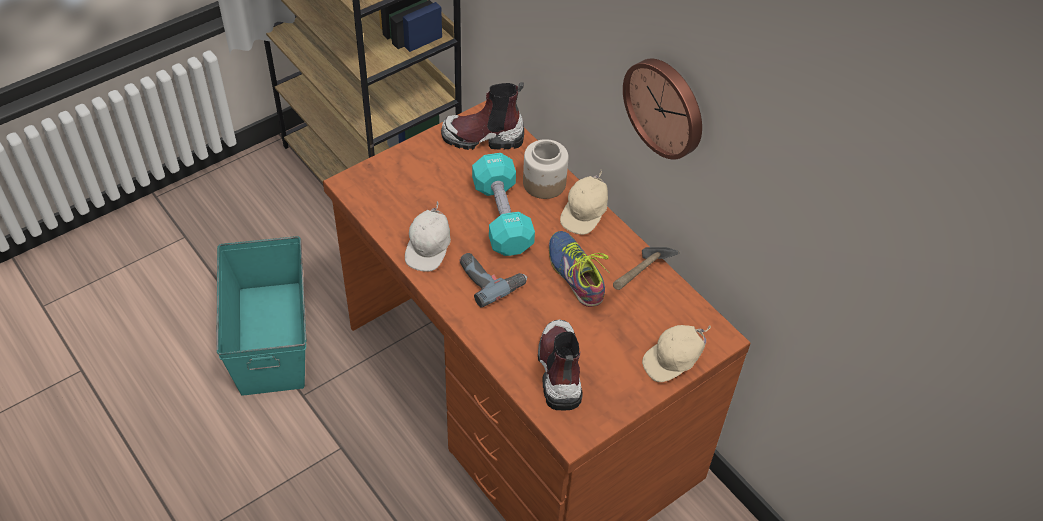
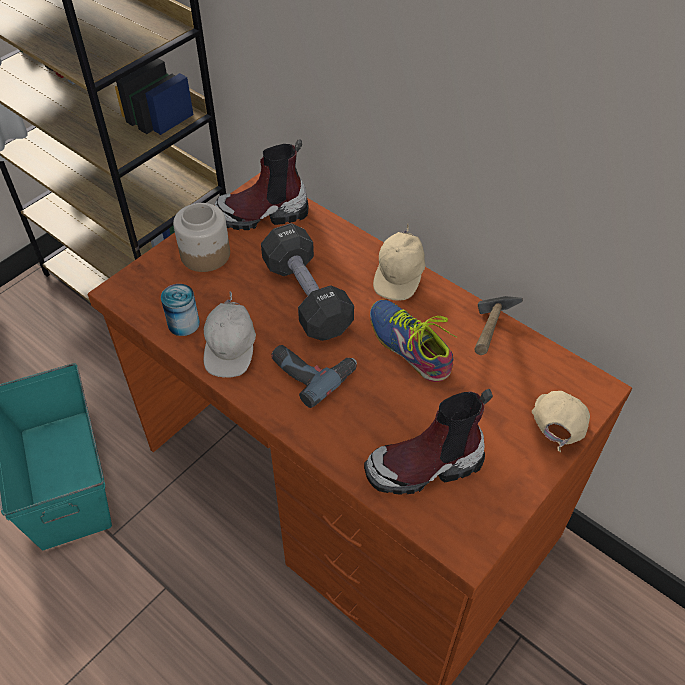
camera: 10 degrees left, 0 degrees up
turquoise dumbbell [472,153,535,256] -> black dumbbell [261,223,354,341]
jar [523,139,569,199] -> jar moved to [173,203,230,272]
boot [538,319,583,410] -> boot turned 90 degrees counterclockwise [364,389,493,495]
wall clock [623,59,702,160] -> none
beige cap [642,325,711,382] -> beige cap turned 150 degrees clockwise [532,391,590,452]
none -> can [161,284,200,336]

